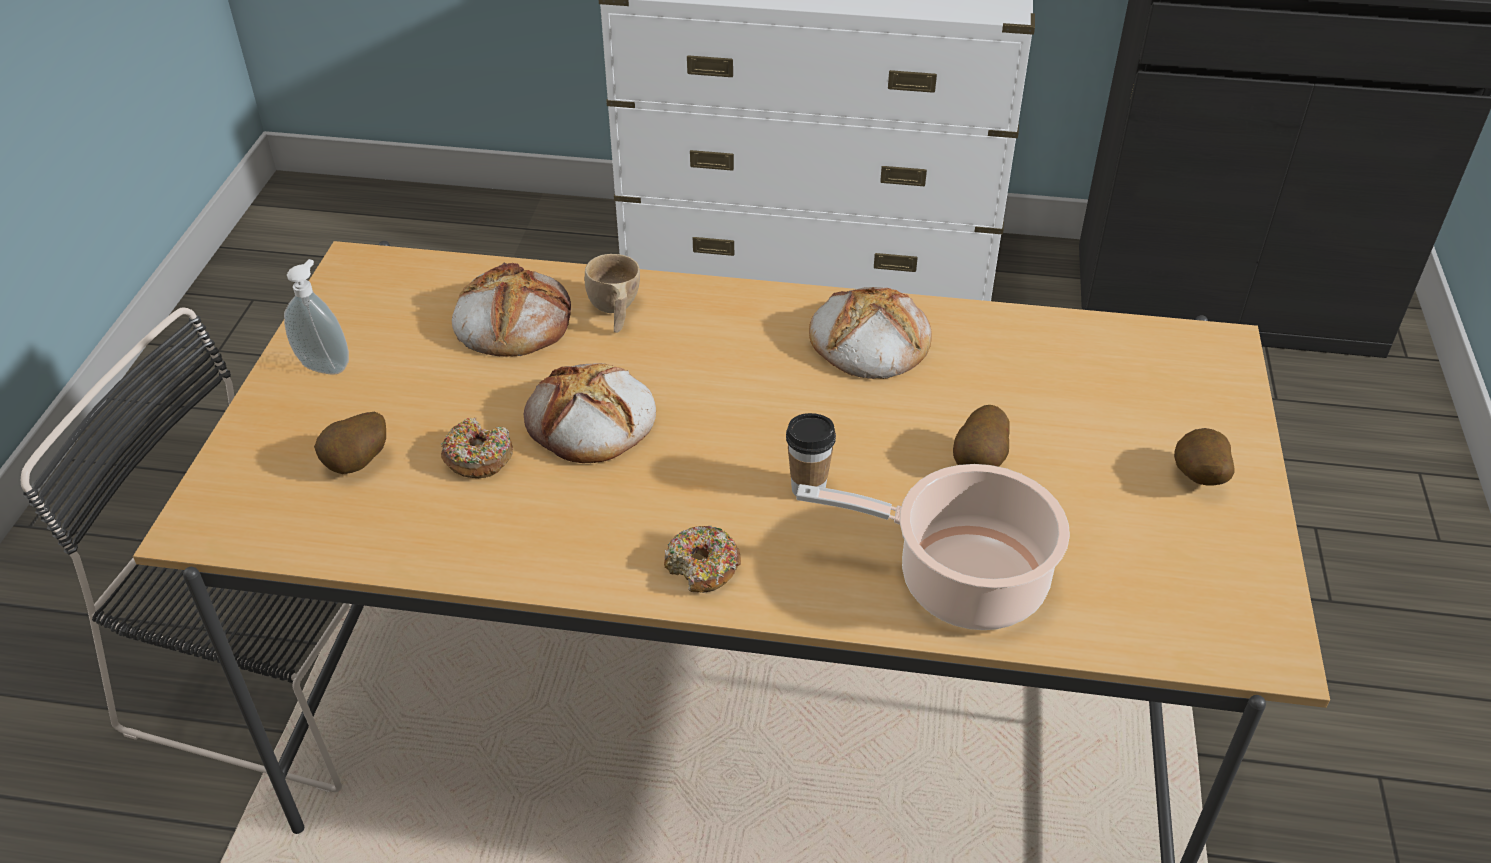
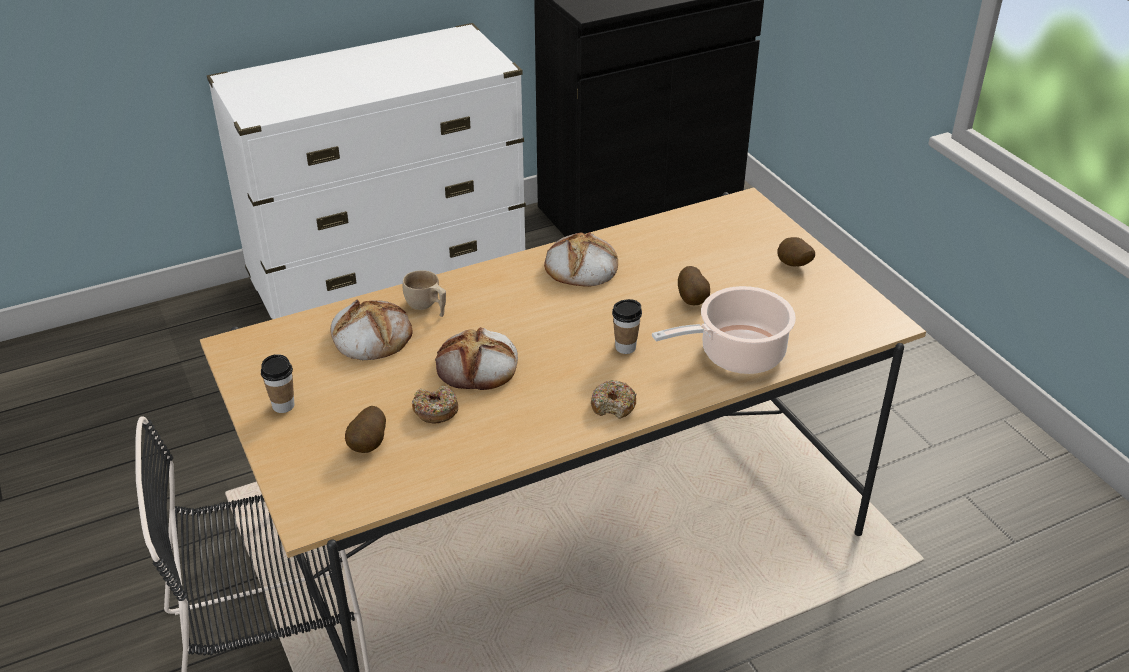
camera: 35 degrees left, 5 degrees down
soap dispenser [284,259,349,374] -> cup [261,354,294,413]

